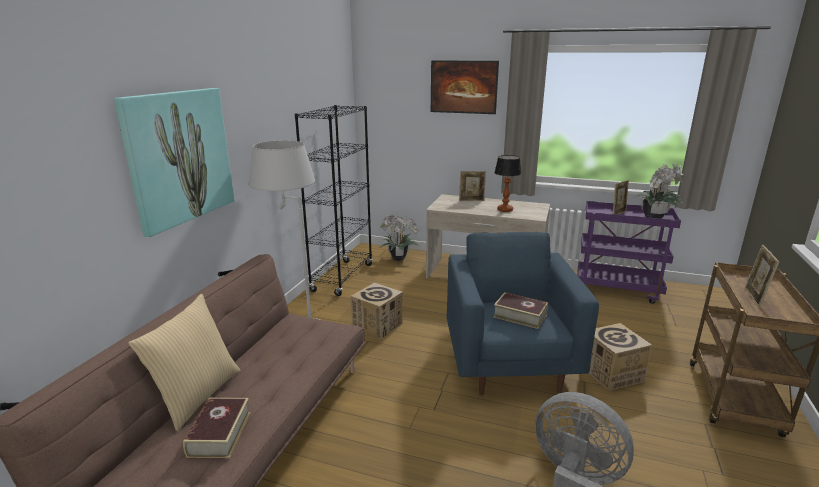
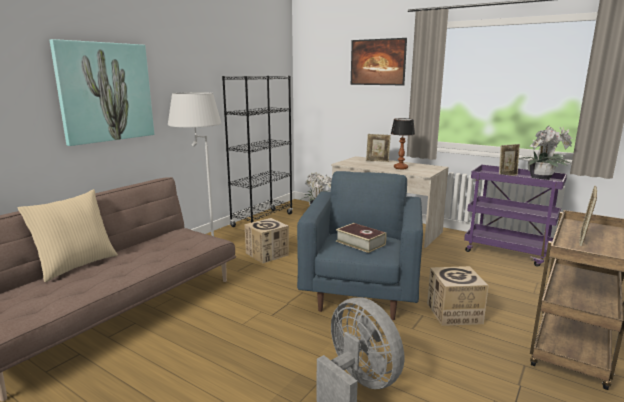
camera: 15 degrees right, 5 degrees down
book [183,398,251,458] -> none

